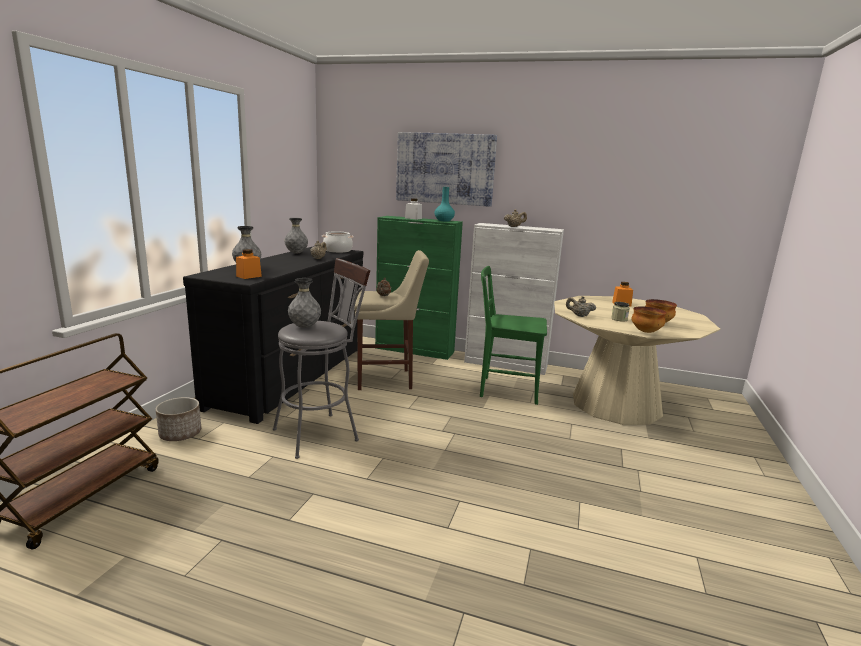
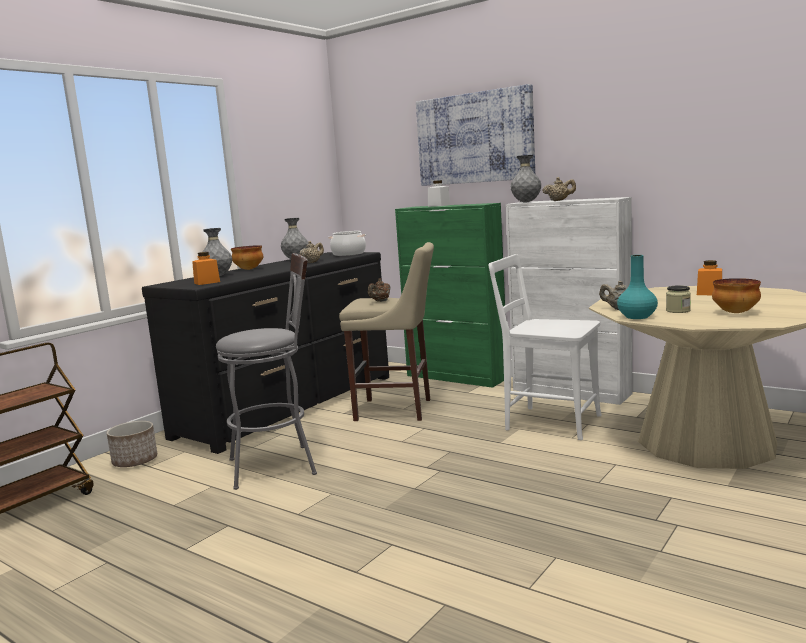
camera: 20 degrees right, 5 degrees down
grey vase [288,278,321,328] -> grey vase moved to [510,155,541,202]
turquoise vase [434,187,455,221] -> turquoise vase moved to [617,255,658,319]
green chair [480,266,547,405] -> white chair [488,254,602,440]
bowl [631,306,667,333] -> bowl moved to [231,245,263,270]

